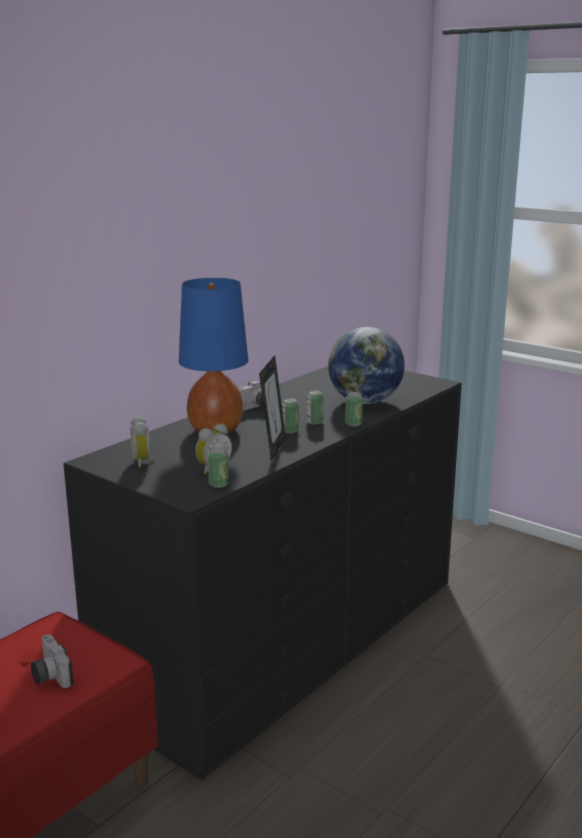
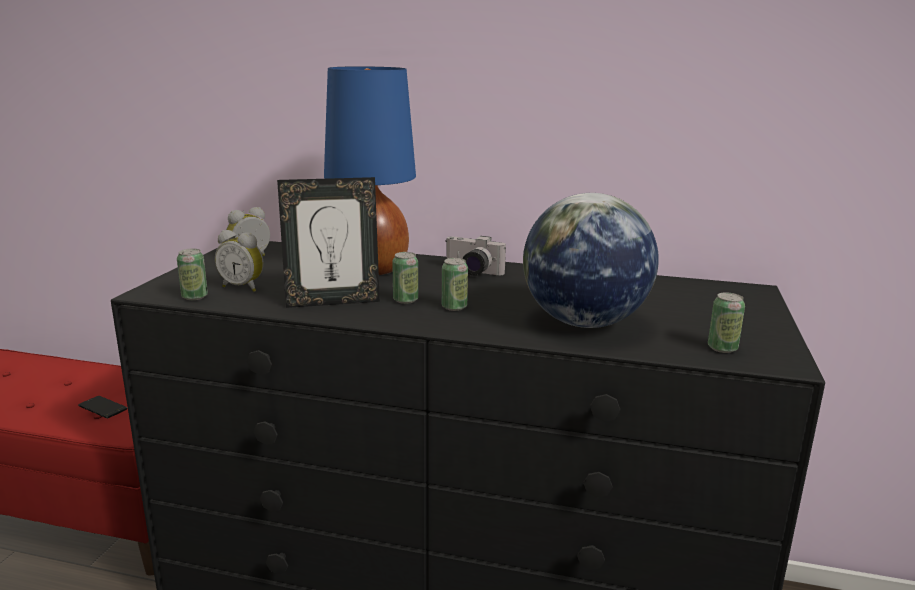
camera: 65 degrees right, 0 degrees up
camera [31,634,74,688] -> phone [78,396,127,418]
can [345,392,363,427] -> can moved to [708,293,745,353]

